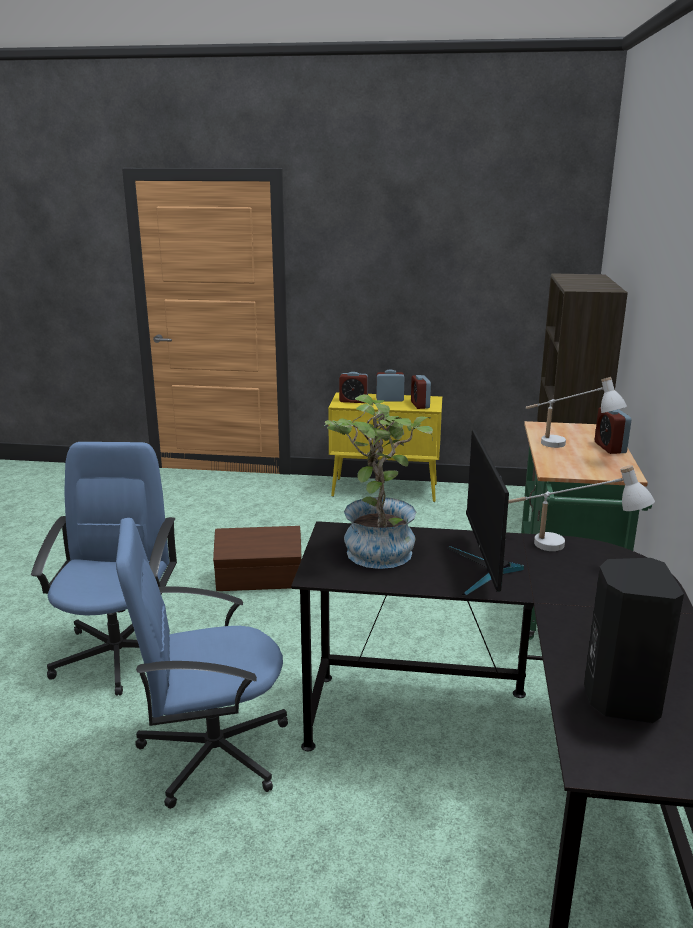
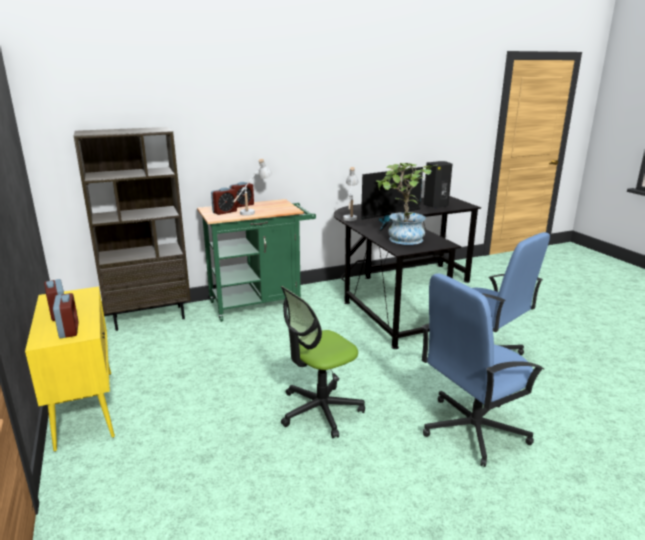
camera: 120 degrees left, 0 degrees up
brown storage box [213,526,302,591] -> office chair [281,286,365,438]
alarm clock [411,375,431,409] -> alarm clock moved to [211,187,237,215]

